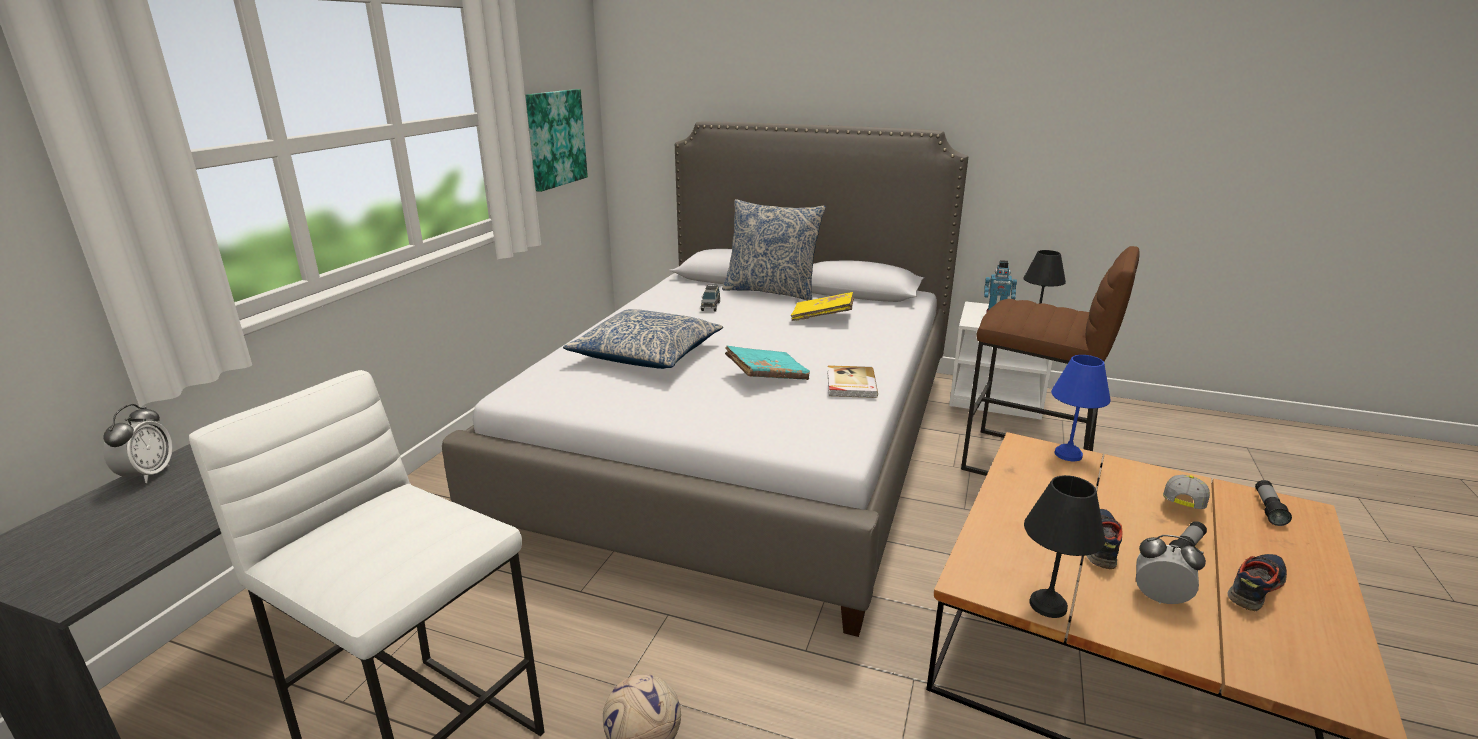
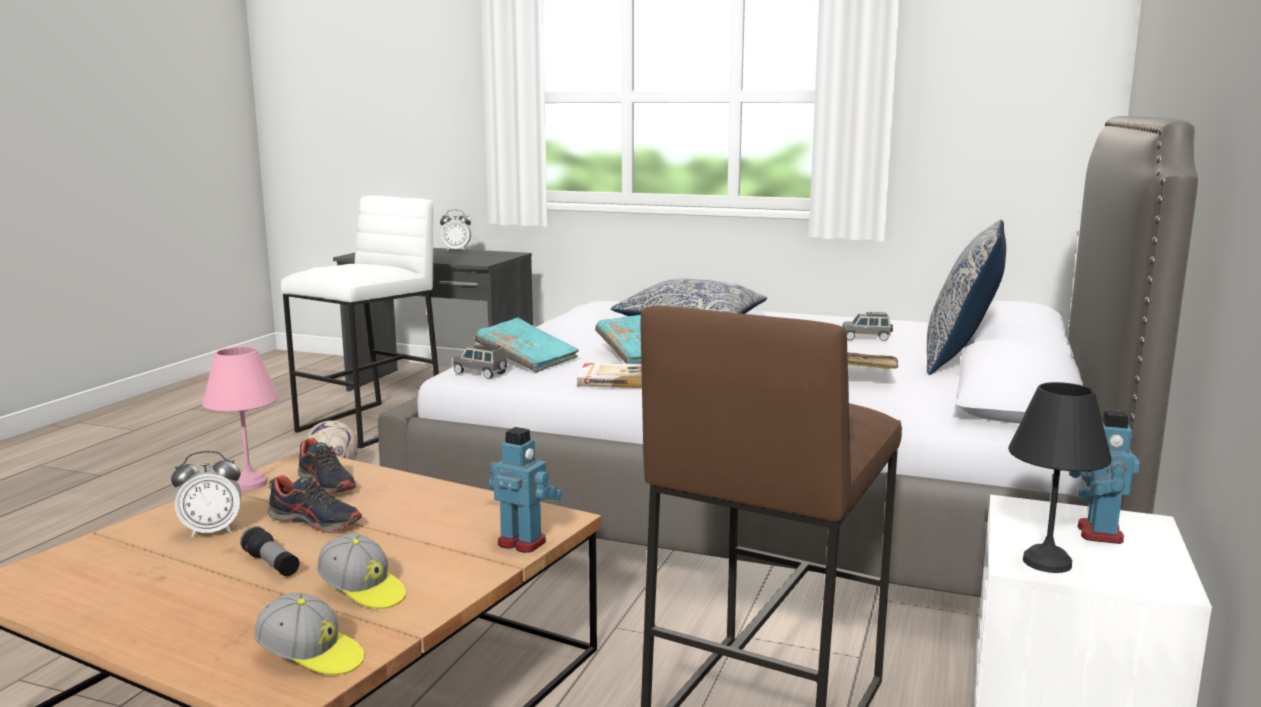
camera: 90 degrees right, 10 degrees down
picture [526,89,588,192] -> none
black table lamp [1024,475,1105,618] -> pink table lamp [202,347,279,491]
blue table lamp [1051,355,1111,462] -> toy robot [488,427,562,553]
alarm clock [1136,535,1206,604] -> alarm clock turned 45 degrees clockwise [171,451,241,538]
shoe [1227,554,1287,611] -> shoe moved to [298,438,356,495]
flashlight [1255,480,1292,526] -> cap [254,593,364,675]
none -> grey toy car [453,343,507,379]
none -> turquoise book [474,318,579,373]

